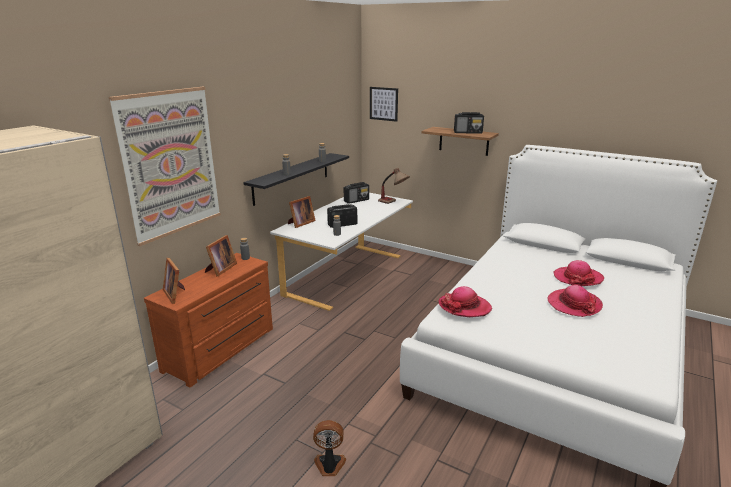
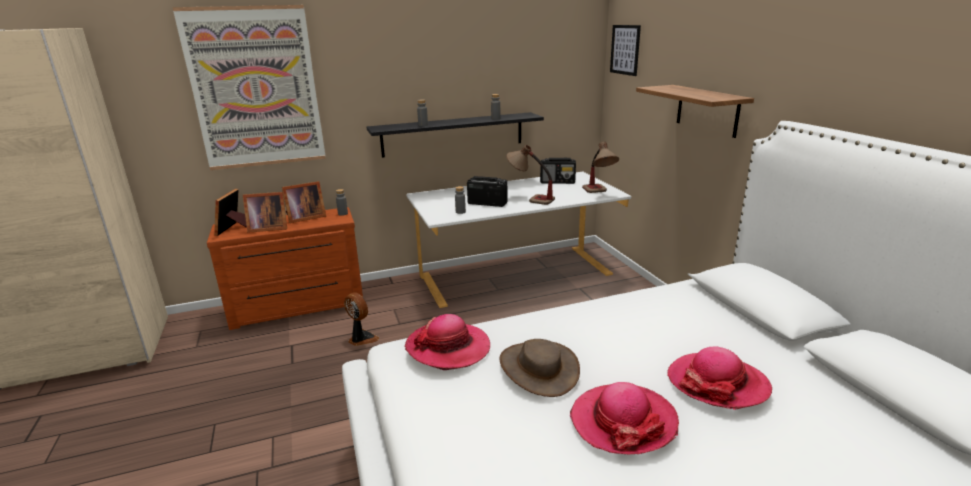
camera: 40 degrees right, 0 degrees up
picture frame [288,196,316,228] -> picture frame moved to [243,192,287,233]
fan [313,420,346,476] -> fan moved to [344,292,379,346]
radio [454,112,484,134] -> none
none -> brown hat [500,339,580,397]
none -> table lamp [506,145,555,205]

